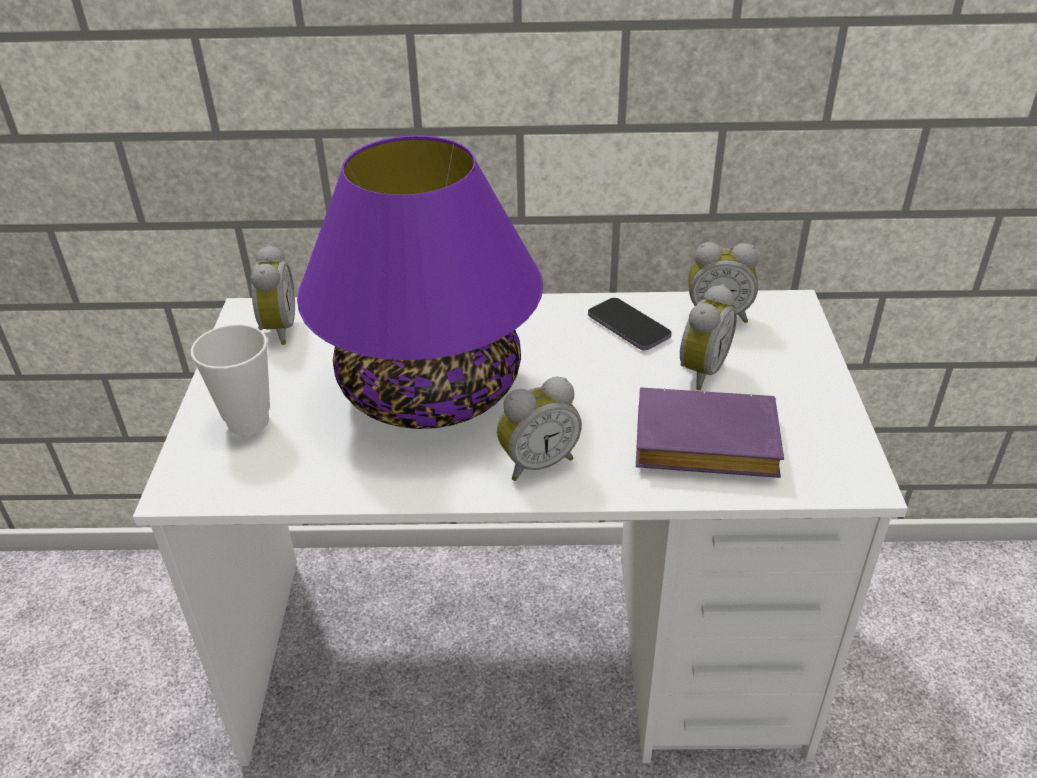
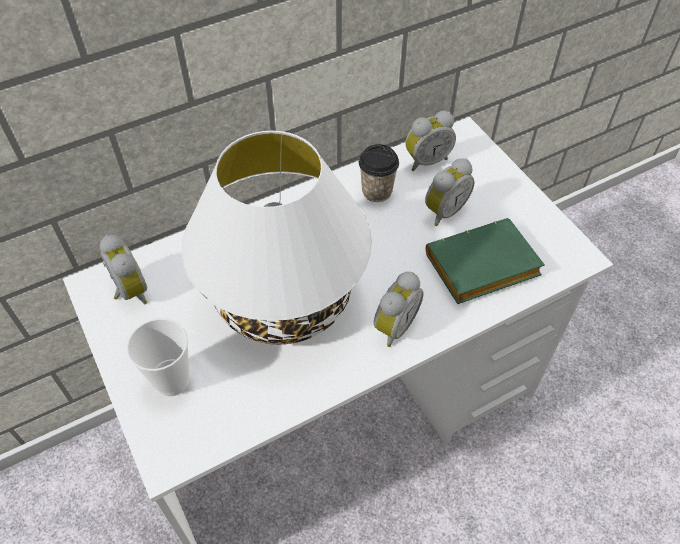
camera: 30 degrees left, 15 degrees up
purple table lamp [297,135,543,429] -> white table lamp [181,131,372,345]
phone [588,298,672,350] -> cup [359,144,399,202]
purple book [636,387,784,478] -> green book [426,218,545,304]
alarm clock [680,284,737,390] -> alarm clock turned 45 degrees clockwise [425,158,475,226]

